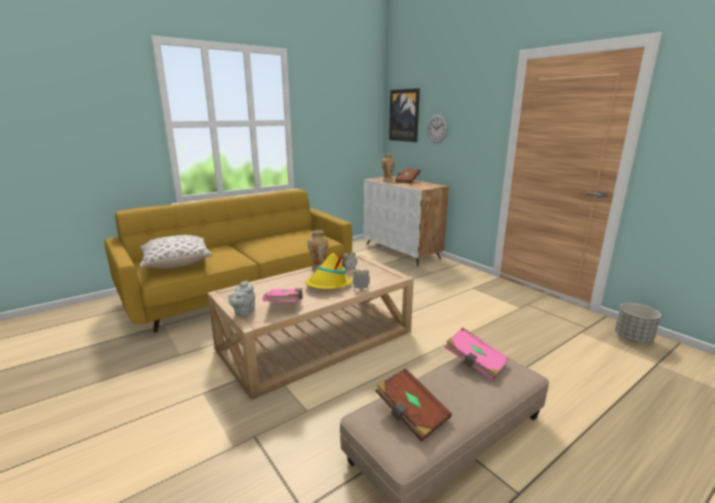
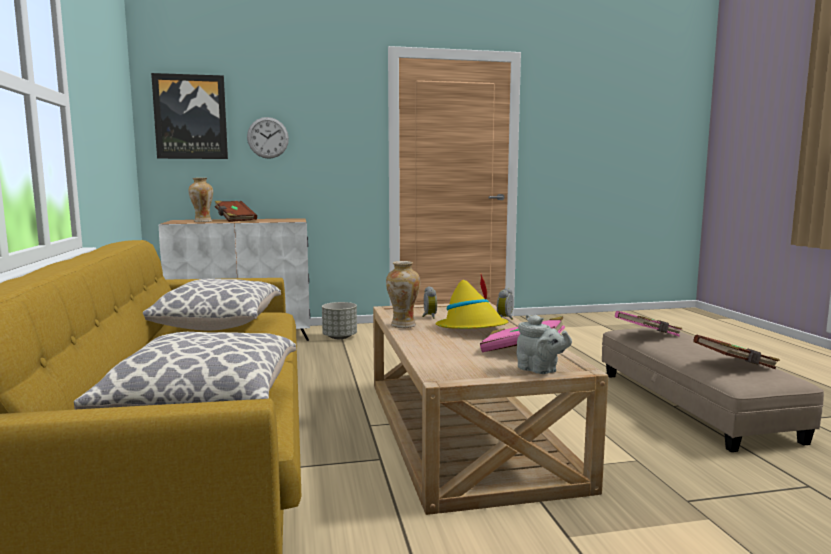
camera: 65 degrees left, 10 degrees down
grey planter [615,303,661,343] -> grey planter moved to [322,302,357,339]
none -> pillow [143,279,281,331]

